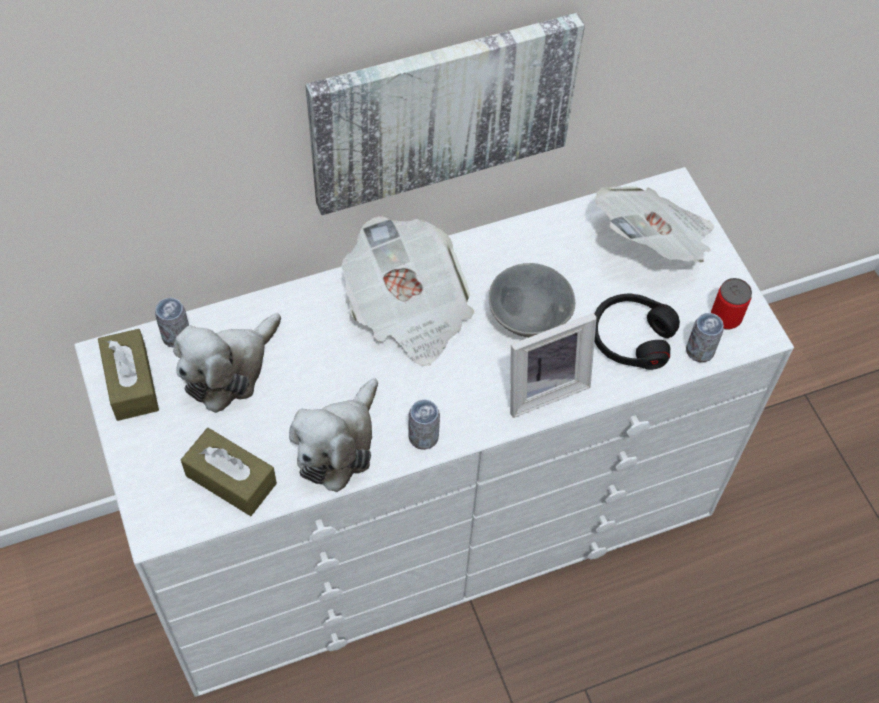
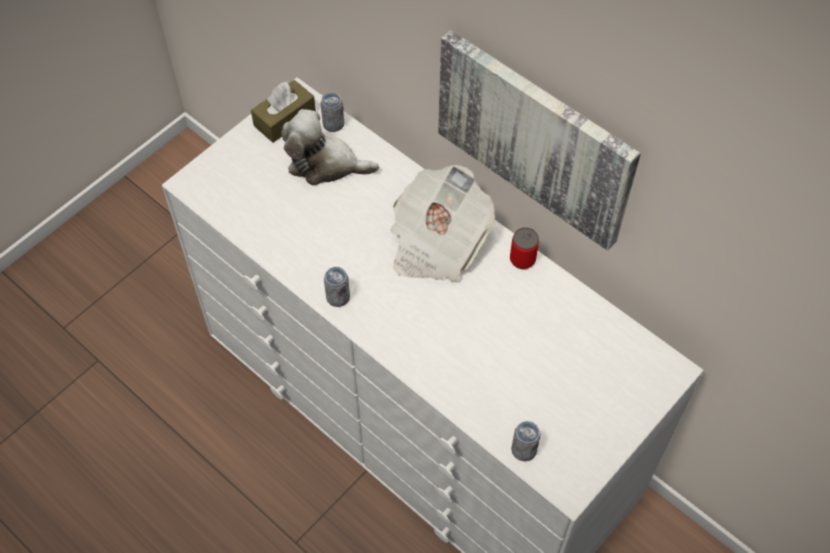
camera: 65 degrees right, 0 degrees up
brown tissue box [181,428,277,516] -> none
plush toy [289,378,378,492] -> none
grey bowl [489,263,575,338] -> none
picture frame [510,313,596,418] -> none
black headphones [594,293,680,370] -> none
newspaper [595,186,714,263] -> none
can [711,278,752,330] -> can moved to [510,227,539,269]

